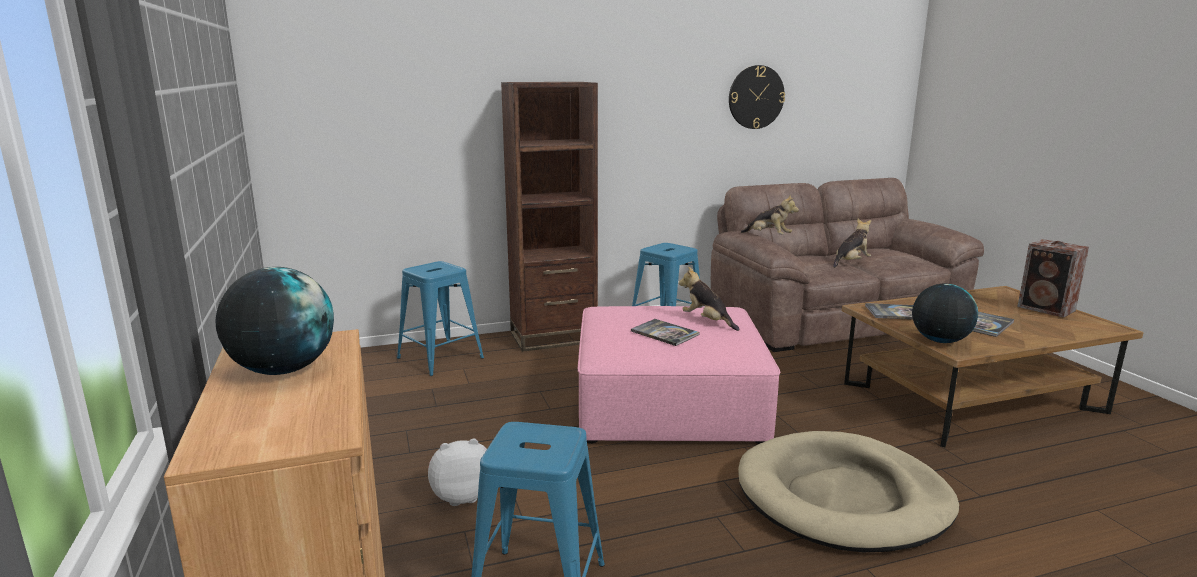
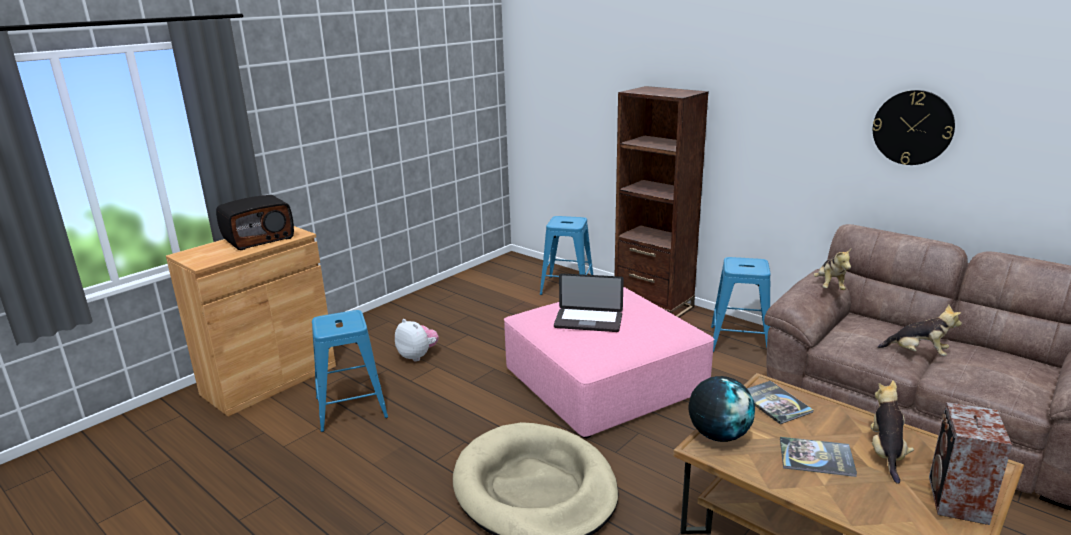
camera: 60 degrees right, 5 degrees up
globe [215,267,334,375] -> radio [216,195,294,250]
book [631,319,700,346] -> laptop [554,273,624,332]
plush toy [679,267,740,331] -> plush toy moved to [871,380,914,484]

